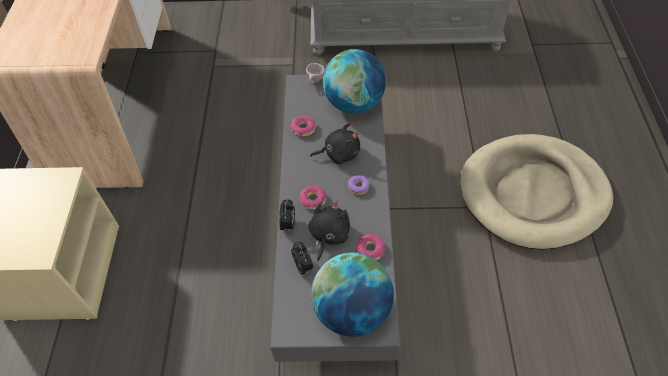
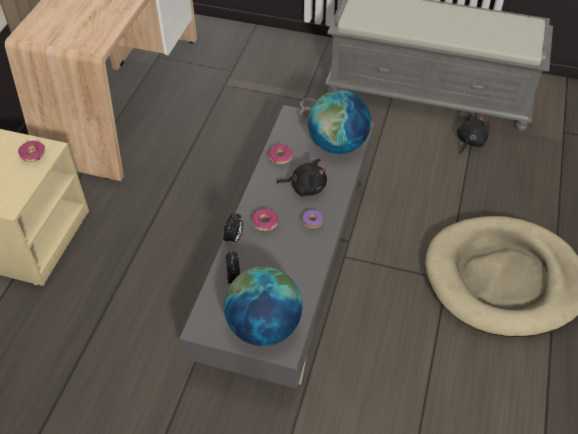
camera: 15 degrees right, 5 degrees down
black plush toy [308,201,350,261] -> black plush toy moved to [457,113,490,154]
donut [356,234,385,260] -> donut moved to [18,141,45,162]

